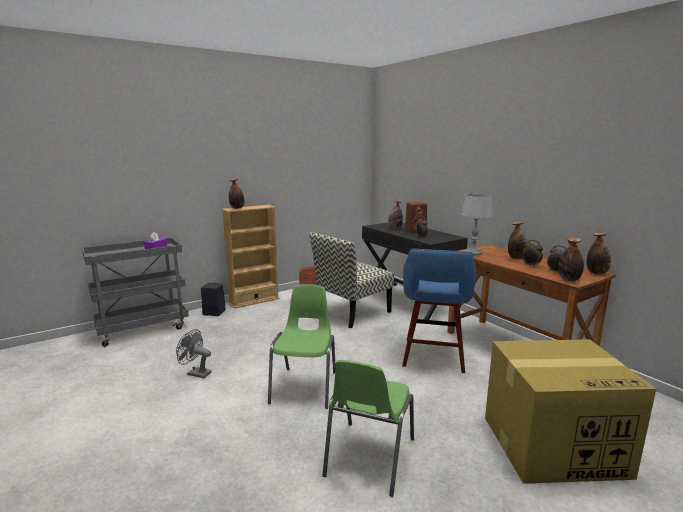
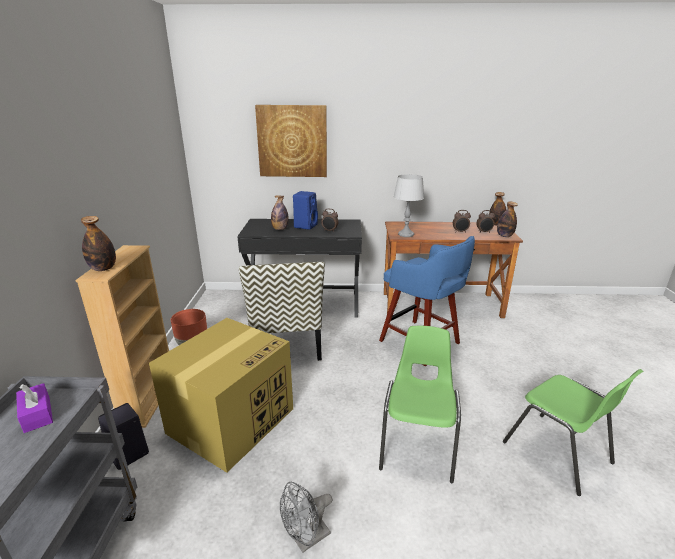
camera: 55 degrees left, 10 degrees up
green chair [268,285,336,409] -> green chair turned 60 degrees clockwise [379,325,461,483]
brown speaker [405,202,427,233] -> blue speaker [293,191,318,230]
cardboard box [485,339,656,484] -> cardboard box moved to [149,318,293,473]
bottle [508,222,527,259] -> none
none -> picture [255,105,327,177]

